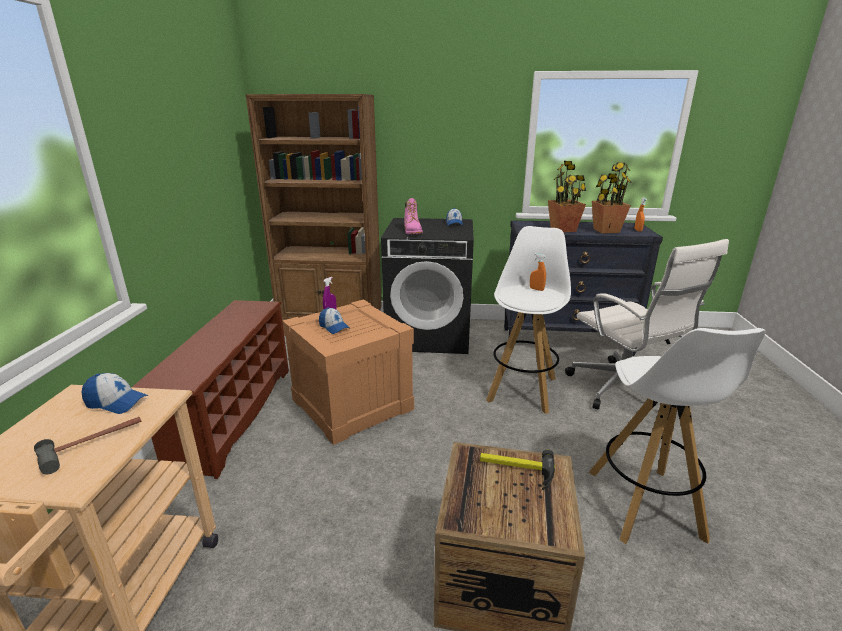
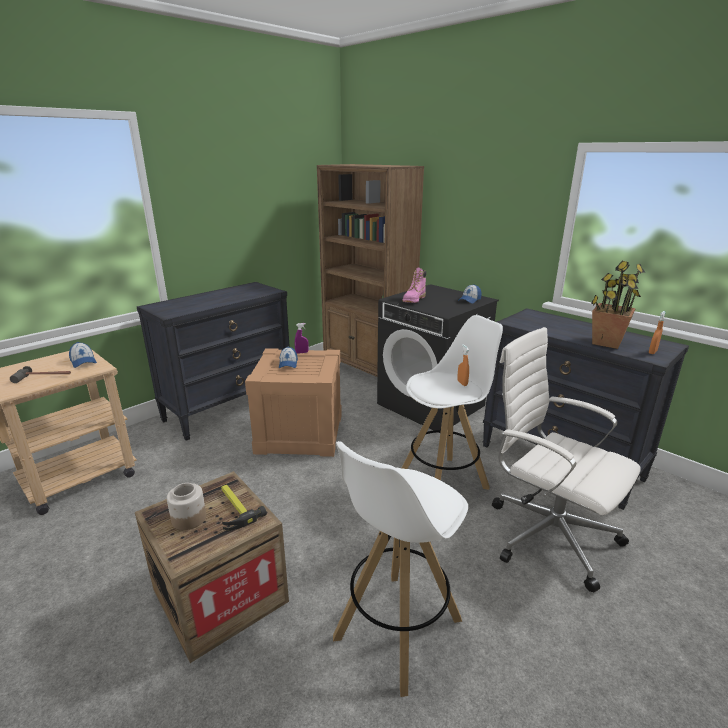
camera: 40 degrees right, 0 degrees up
brown shoe rack [132,300,289,479] -> black dresser [137,282,290,441]
potted plant [548,161,586,233] -> none
white office chair [565,239,729,409] -> white office chair turned 120 degrees clockwise [492,327,641,593]
none -> jar [167,483,206,530]

